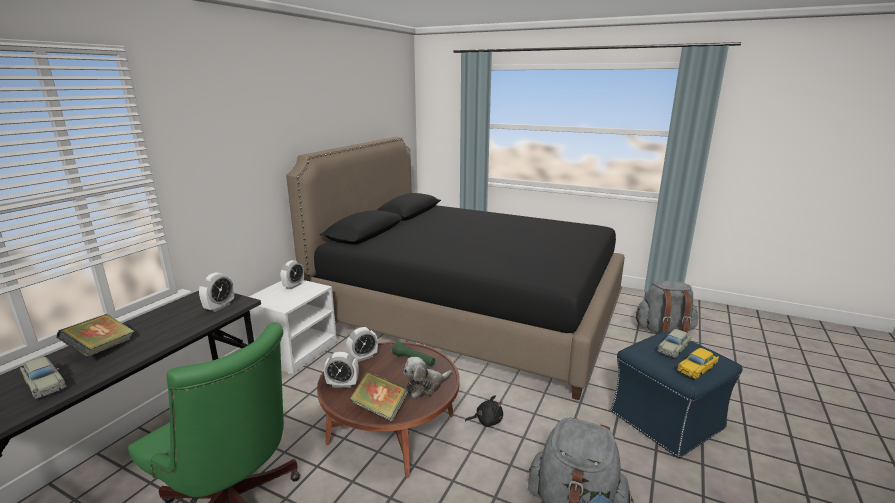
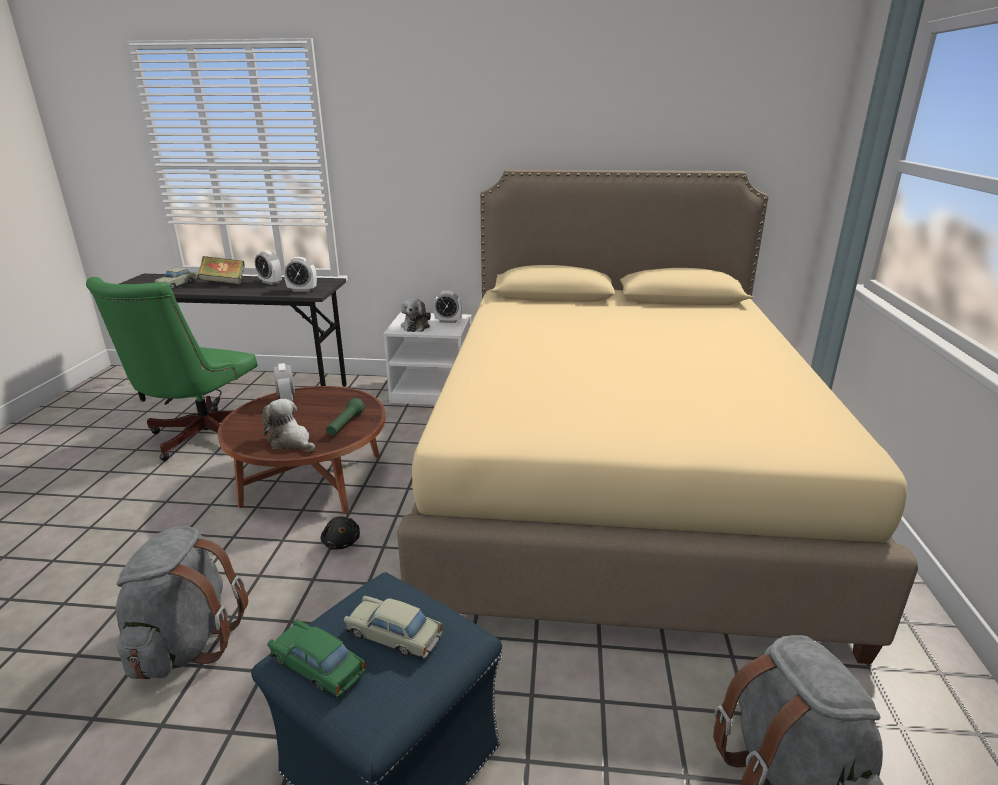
camera: 70 degrees right, 5 degrees up
black bed [286,137,625,400] -> beige bed [397,170,918,664]
alarm clock [346,327,378,362] -> alarm clock moved to [255,250,282,285]
book [350,371,408,421] -> none
yellow toy car [677,348,719,379] -> green toy car [267,619,366,698]
none -> plush toy [401,298,431,332]

